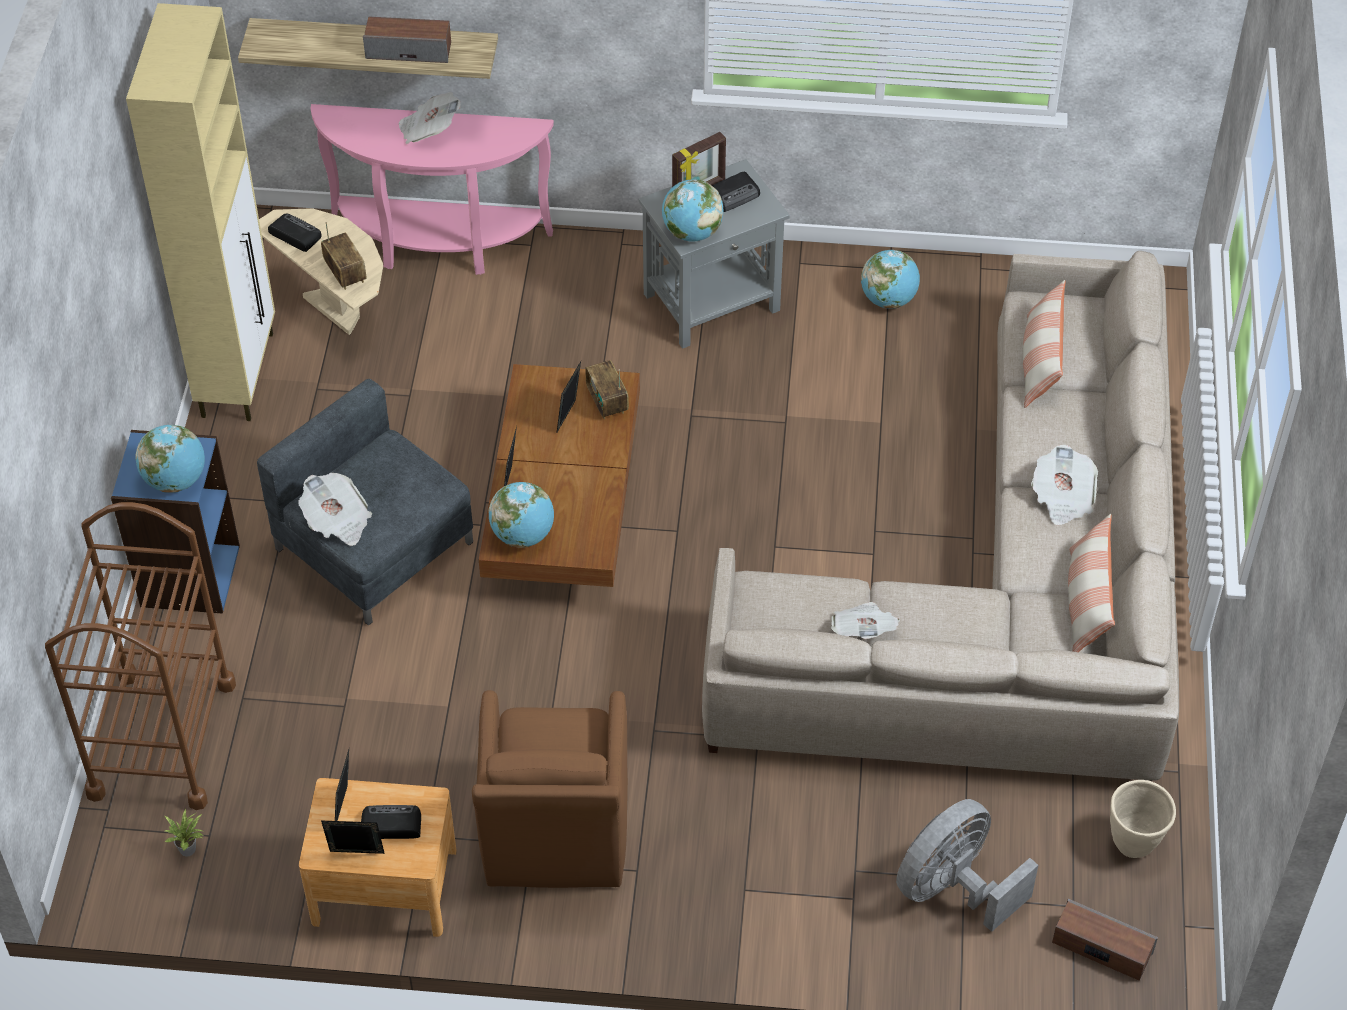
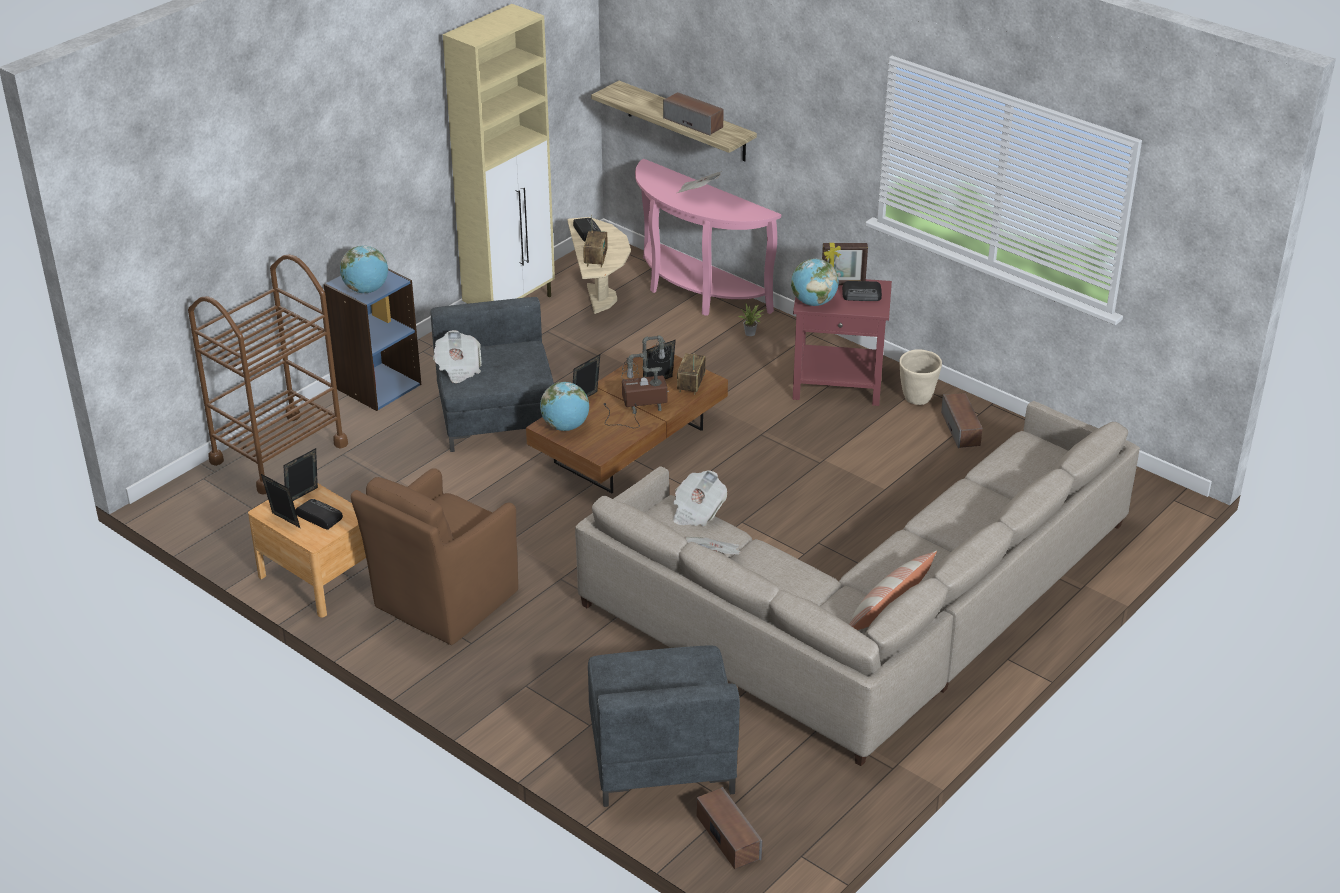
camera: 35 degrees right, 15 degrees down
potted plant [164,809,203,856] -> potted plant moved to [738,303,766,336]
grey side table [639,159,790,349] -> red side table [793,279,892,406]
globe [861,250,920,309] -> speaker [941,393,983,448]
grey fan [896,799,1038,932] -> grey armchair [588,646,740,807]
pillow [1023,280,1065,408] -> none
newspaper [1031,445,1098,525] -> newspaper moved to [673,470,727,526]
beige planter [1110,780,1176,858] -> beige planter moved to [899,349,942,405]
none -> table lamp [604,335,670,428]

